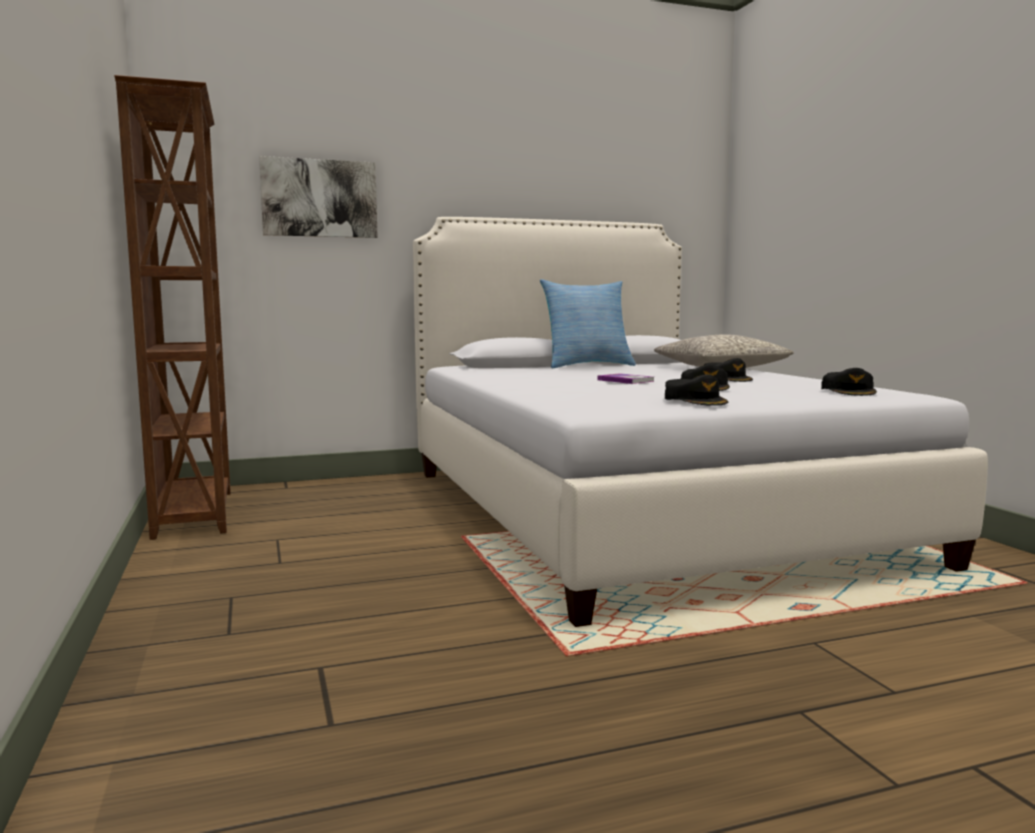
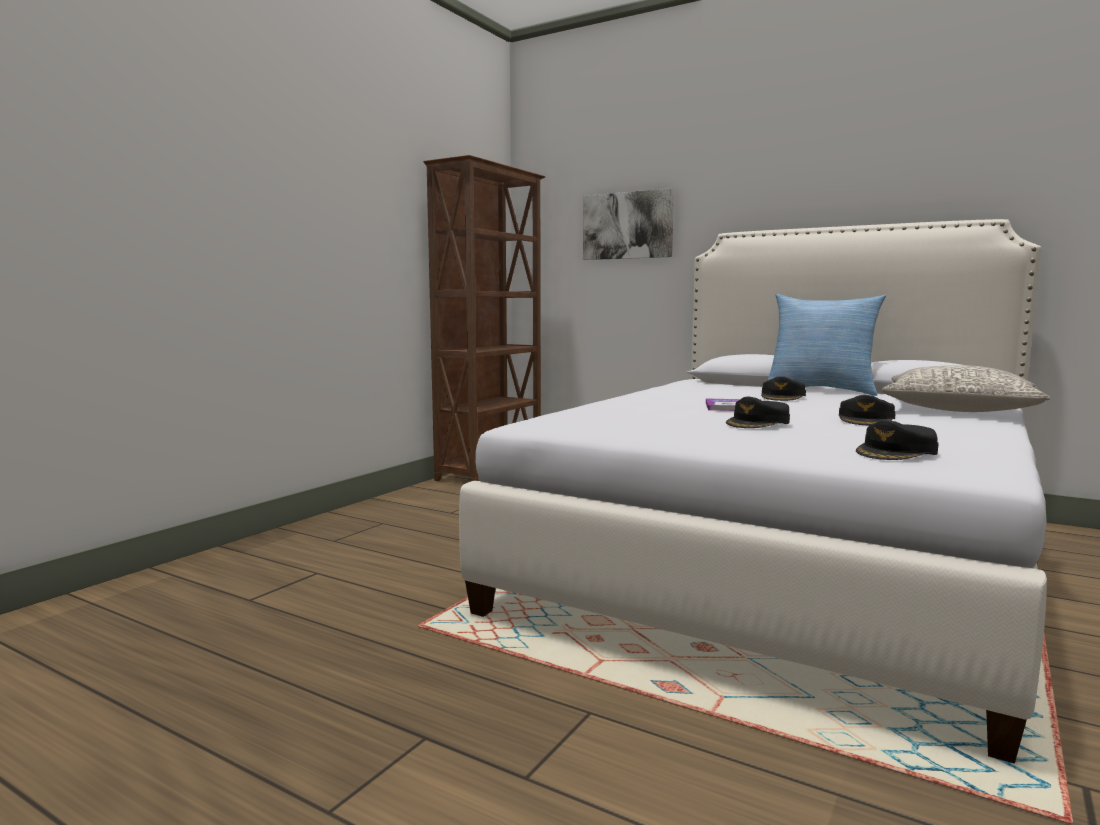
camera: 50 degrees right, 0 degrees up
black cap [665,374,728,406] -> black cap moved to [761,376,806,401]

